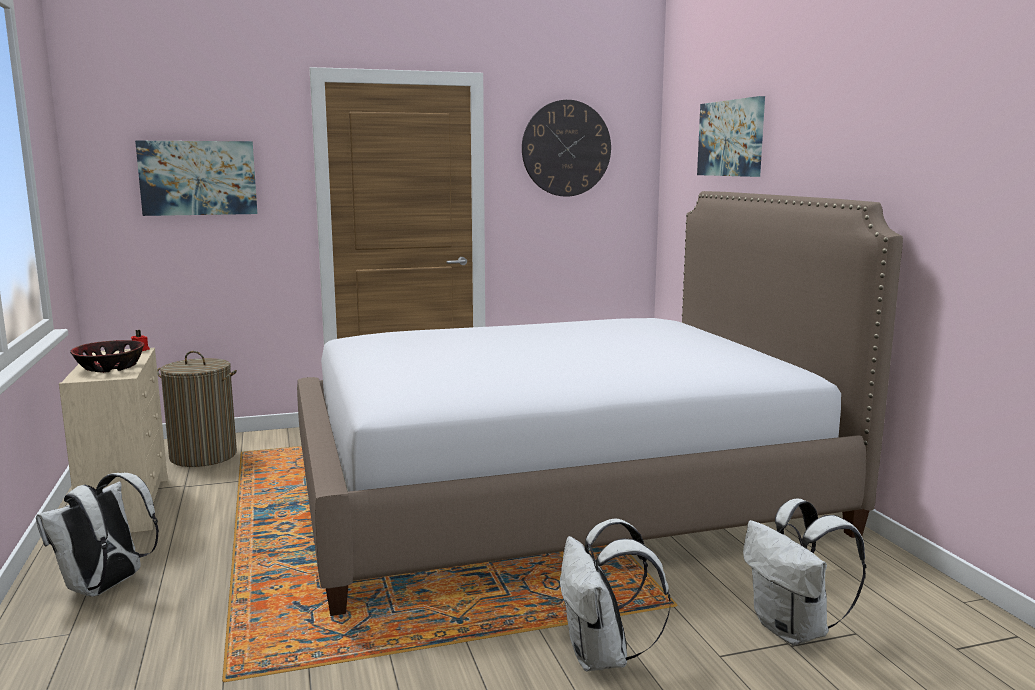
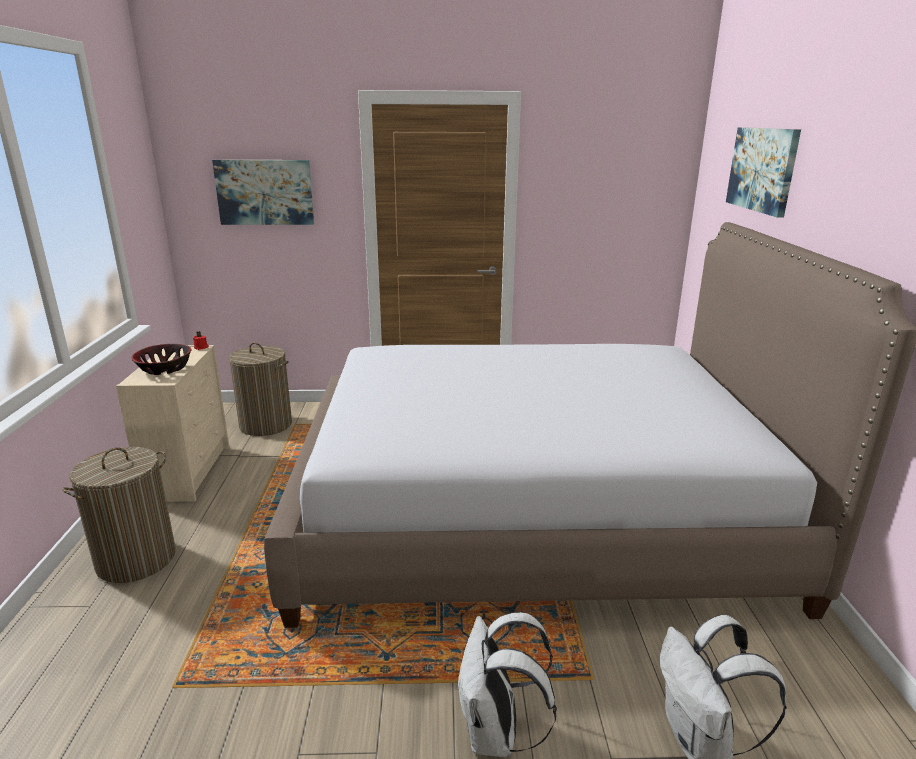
camera: 15 degrees right, 10 degrees up
white backpack [36,473,159,597] -> laundry basket [62,447,176,583]
wall clock [522,100,611,197] -> none

